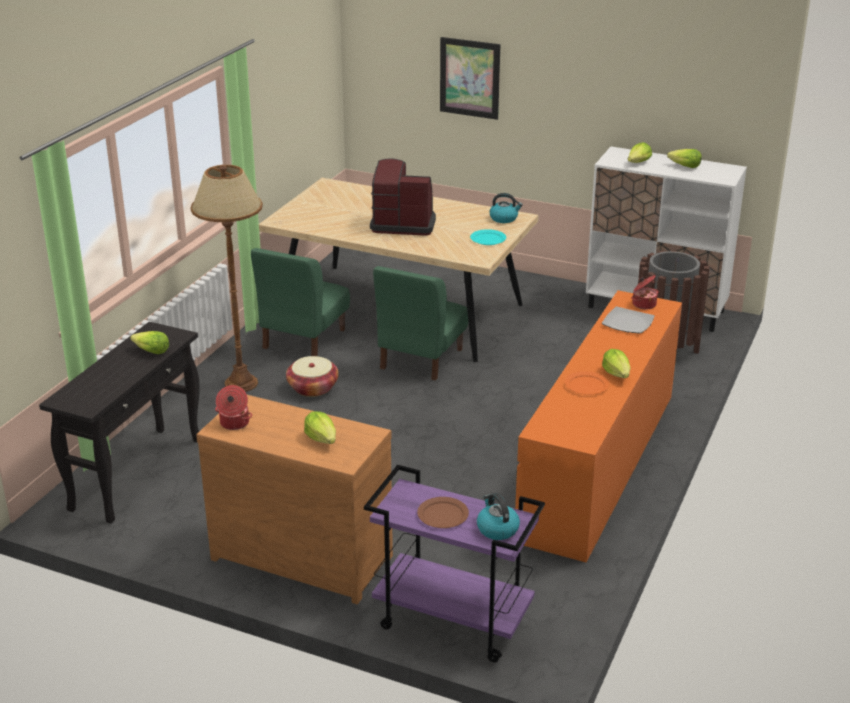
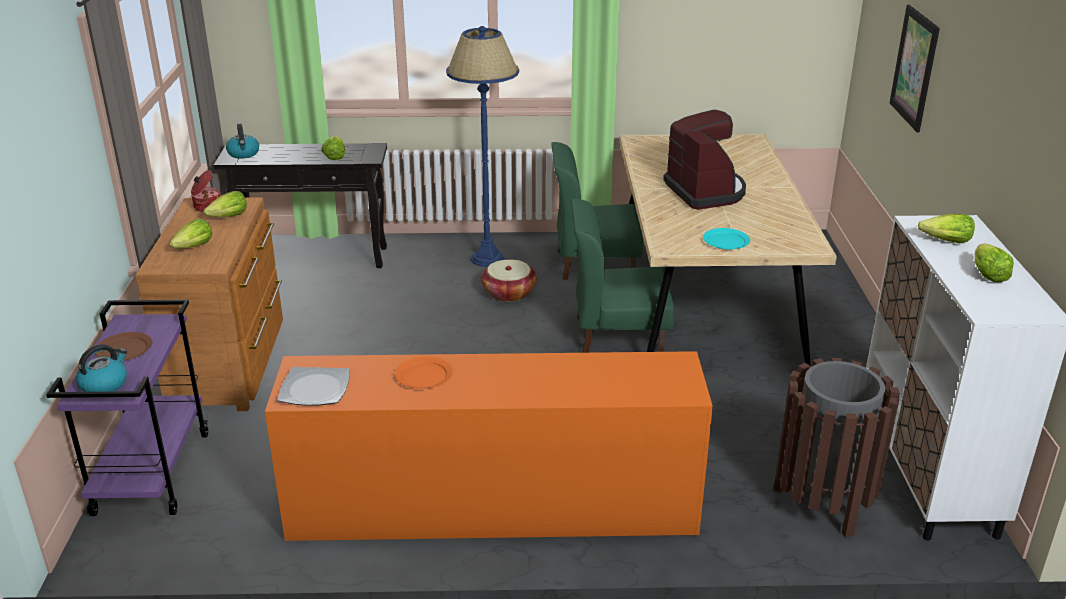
camera: 65 degrees right, 0 degrees up
brown floor lamp [191,165,263,392] -> blue floor lamp [446,26,519,267]
kettle [490,193,523,223] -> kettle moved to [226,124,259,159]
plate [602,307,655,334] -> plate moved to [278,367,350,406]
lettuce [602,349,631,378] -> lettuce moved to [203,191,247,217]
cooking pot [631,275,659,309] -> none

